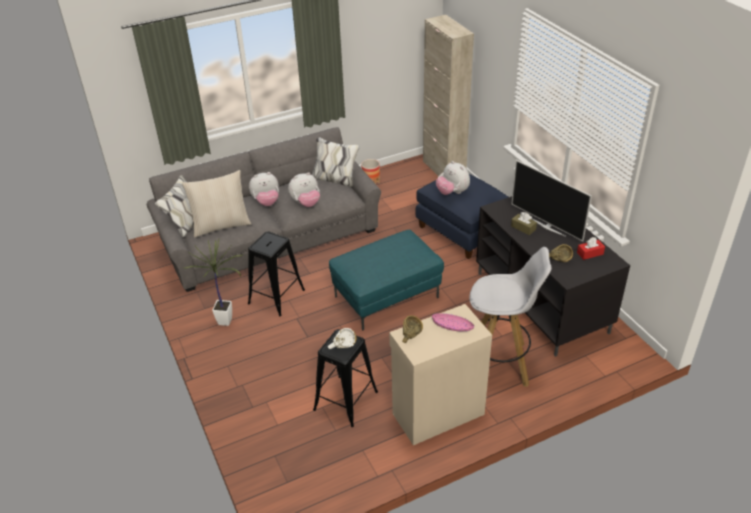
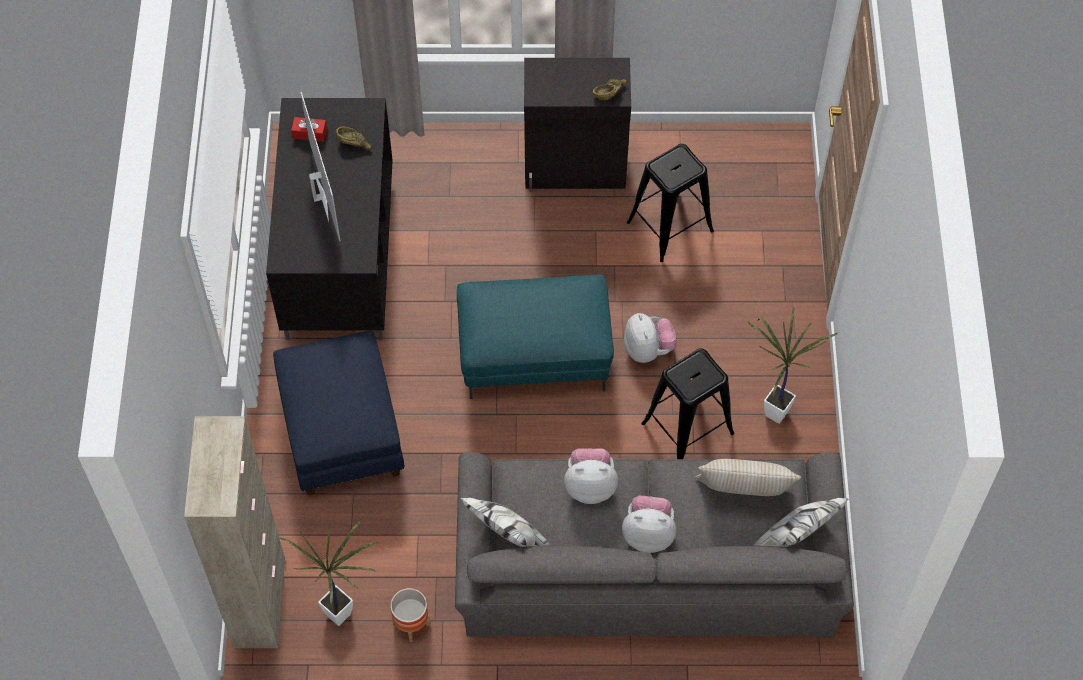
camera: 155 degrees left, 20 degrees up
white bowl [328,328,357,349] -> none
beige cabinet [389,304,492,445] -> black cabinet [524,58,631,192]
pink bowl [432,313,474,331] -> none
plush toy [436,161,470,195] -> plush toy moved to [624,313,677,363]
white stool [469,247,552,387] -> none
brown tissue box [511,212,537,235] -> none
none -> potted plant [280,518,379,626]

